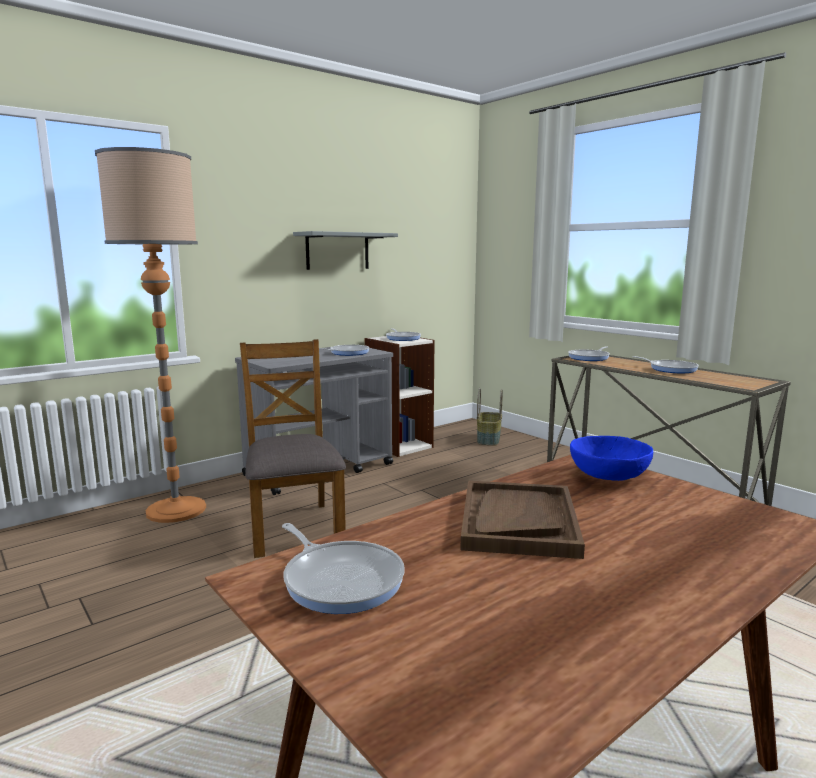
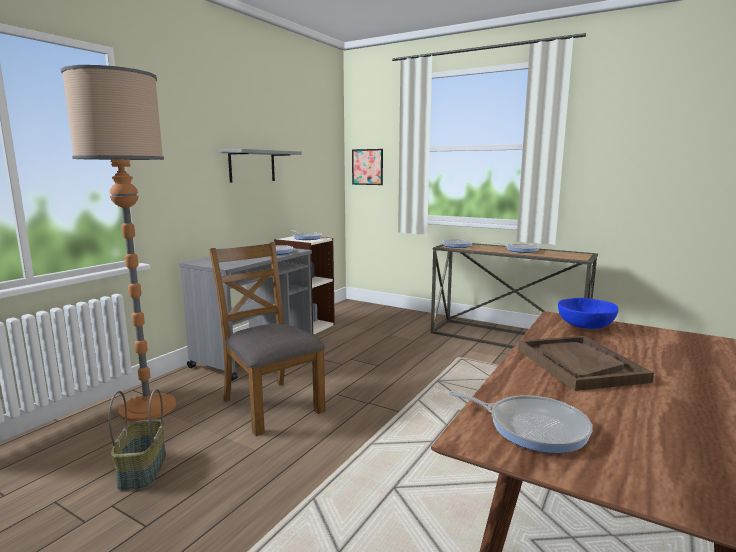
camera: 20 degrees left, 0 degrees up
basket [477,388,503,446] -> basket moved to [109,389,166,491]
none -> picture [352,149,383,185]

